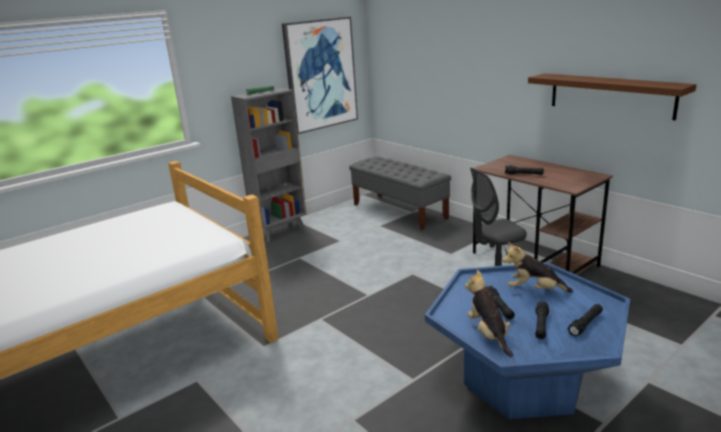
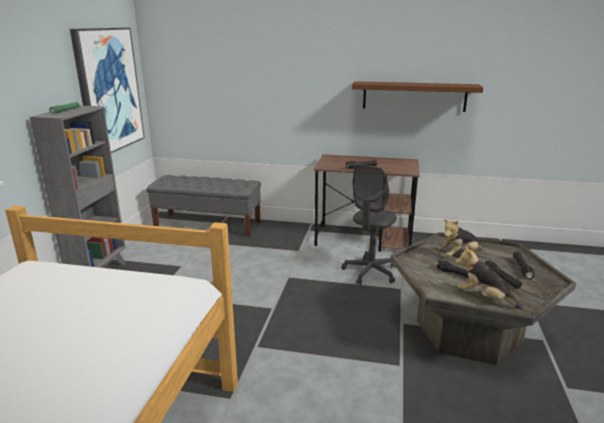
camera: 40 degrees left, 0 degrees up
blue coffee table [425,262,630,419] -> grey coffee table [391,232,576,365]

